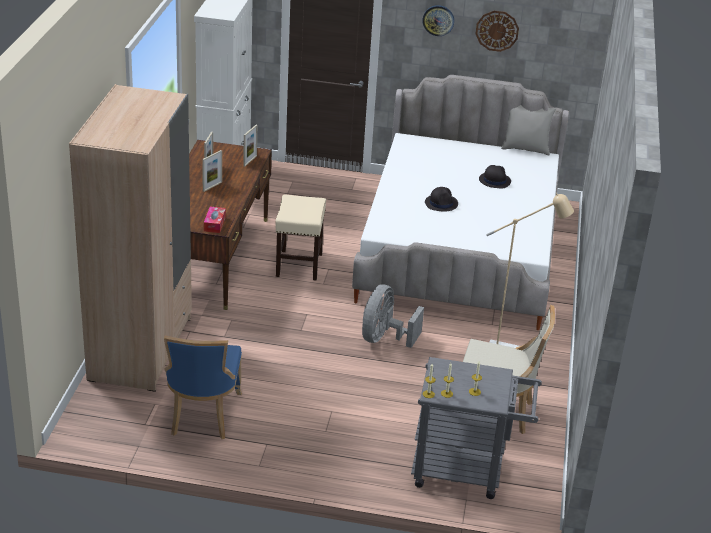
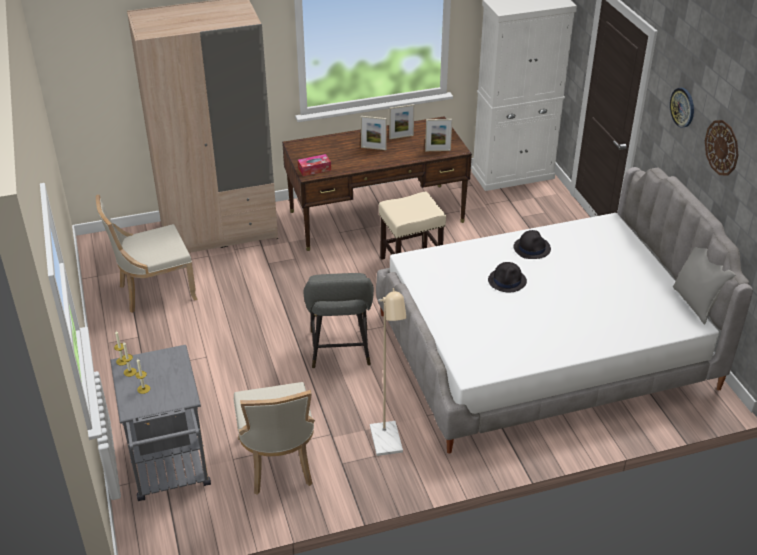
camera: 65 degrees right, 5 degrees up
blue chair [164,336,242,439] -> beige chair [96,195,198,313]
grey fan [362,284,424,348] -> grey stool [304,273,374,368]
black hat [479,165,511,189] -> black hat moved to [513,230,551,259]

